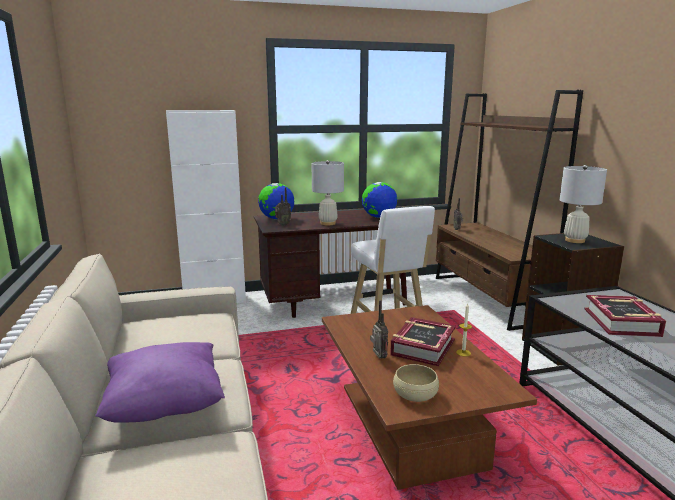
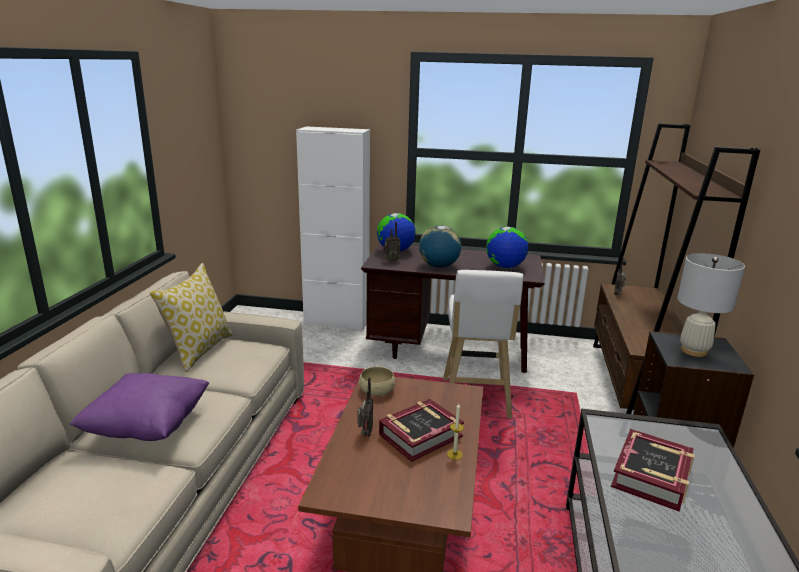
camera: 25 degrees right, 5 degrees up
white table lamp [311,160,344,225] -> globe [419,226,461,268]
beige bowl [393,364,439,402] -> beige bowl moved to [359,367,395,396]
none -> pillow [149,263,233,372]

